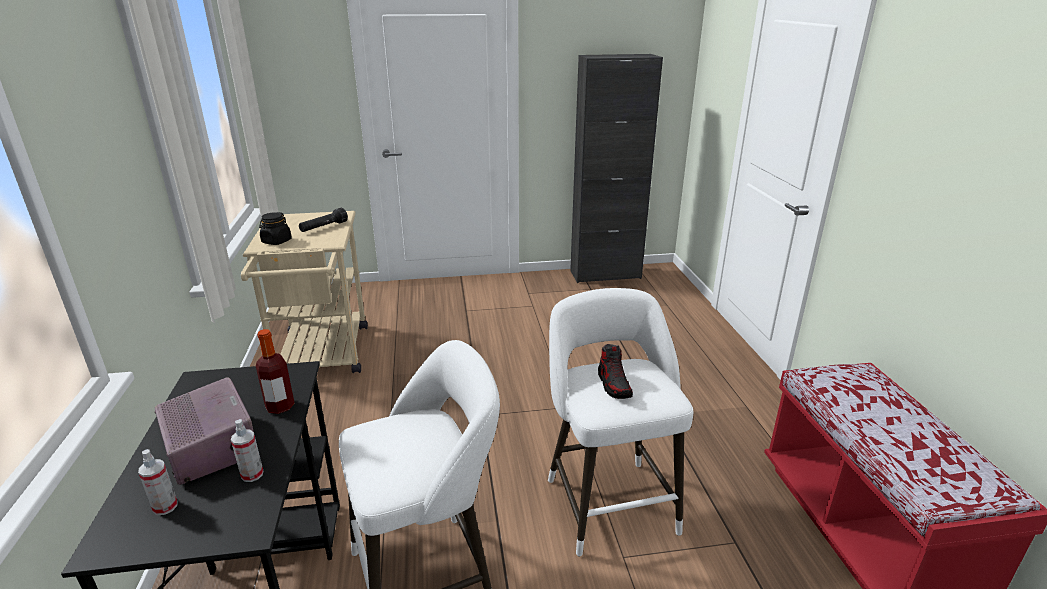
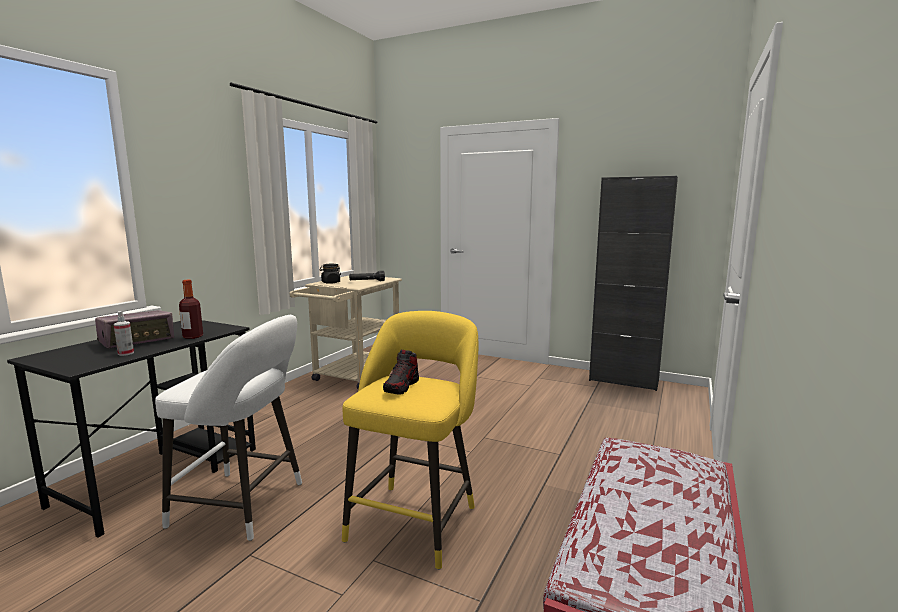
camera: 35 degrees right, 15 degrees down
spray bottle [138,449,178,515] -> none
radio [155,378,254,485] -> radio turned 45 degrees clockwise [95,310,174,349]
white stool [548,288,693,557] -> yellow stool [342,311,478,570]

